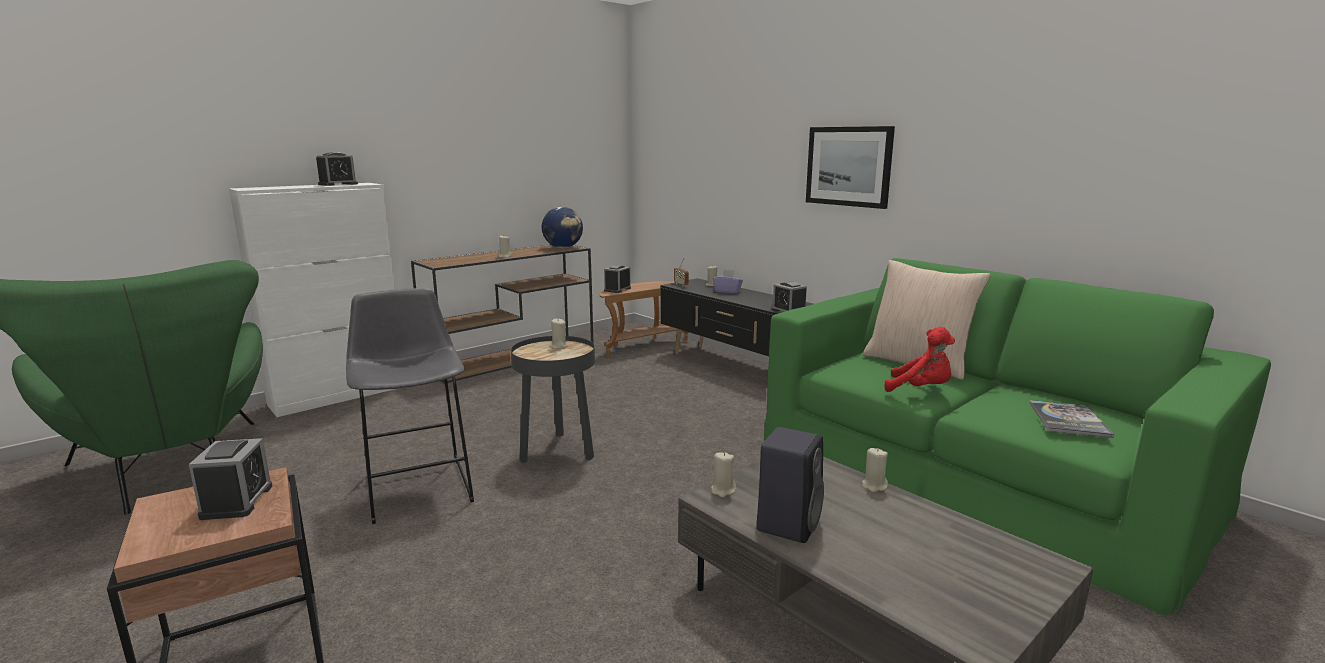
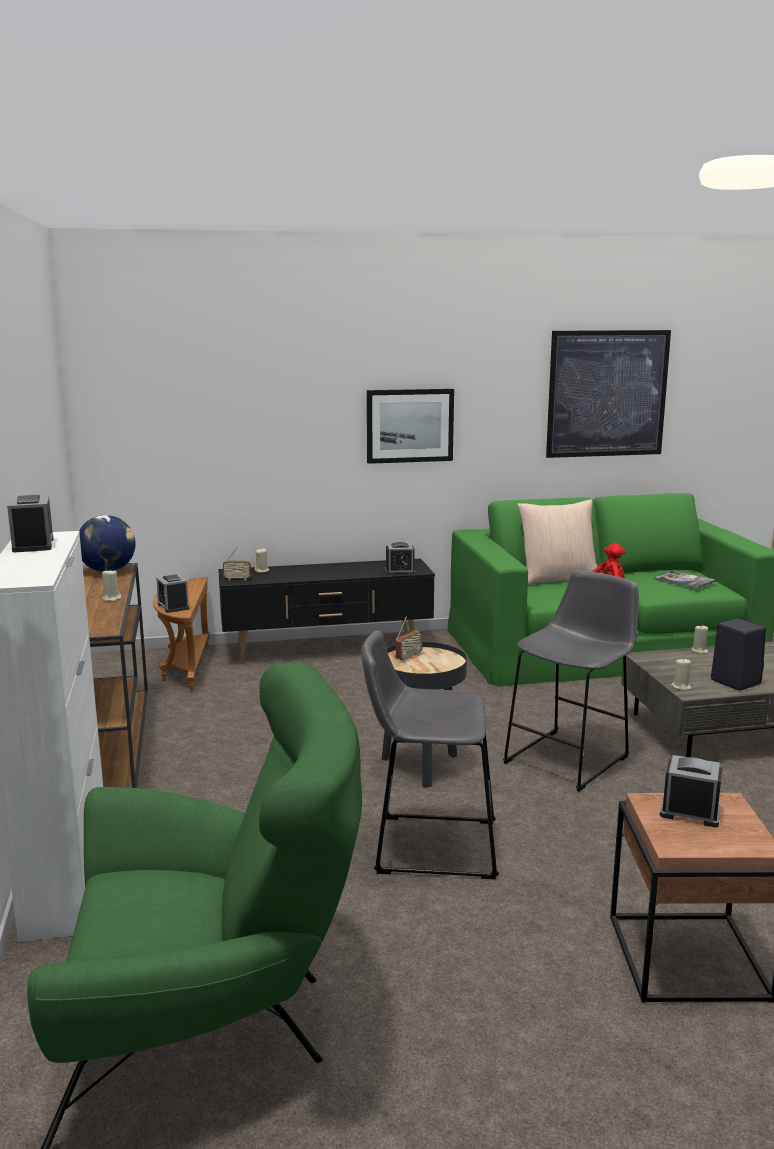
camera: 60 degrees left, 0 degrees up
beige candle [549,318,568,349] -> radio [396,616,423,661]
purple tissue box [712,269,743,293] -> none
none -> grey stool [503,570,639,792]
none -> picture [546,330,671,458]

